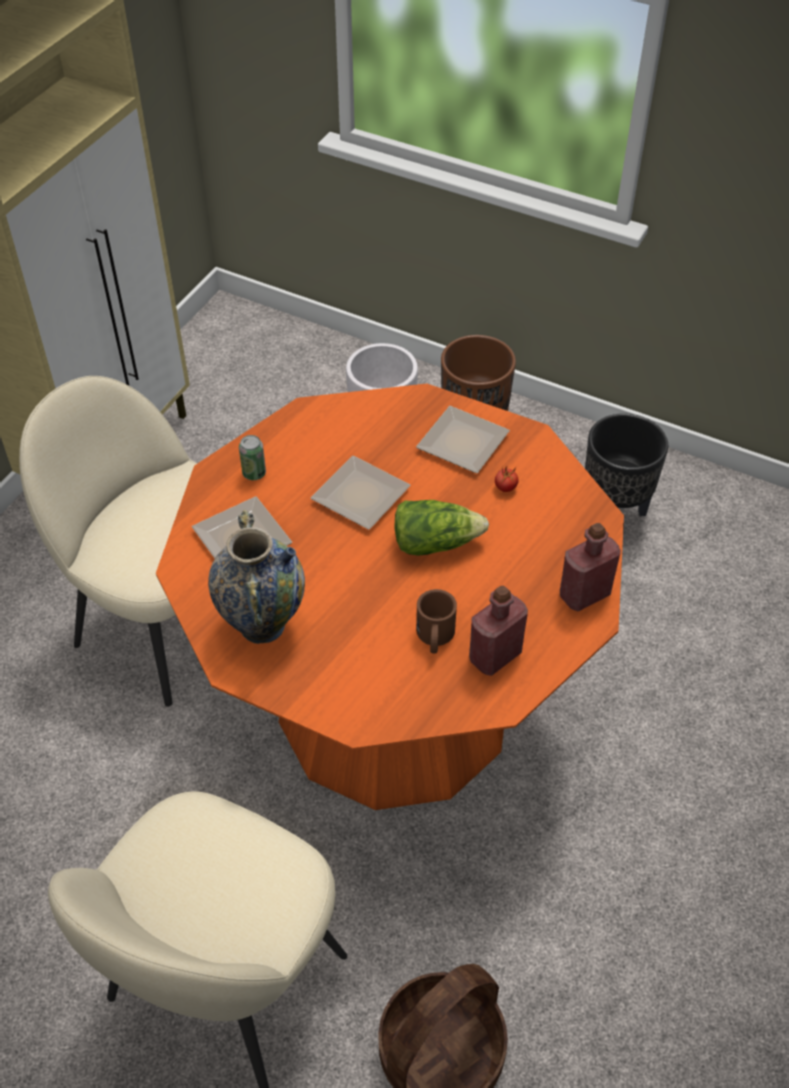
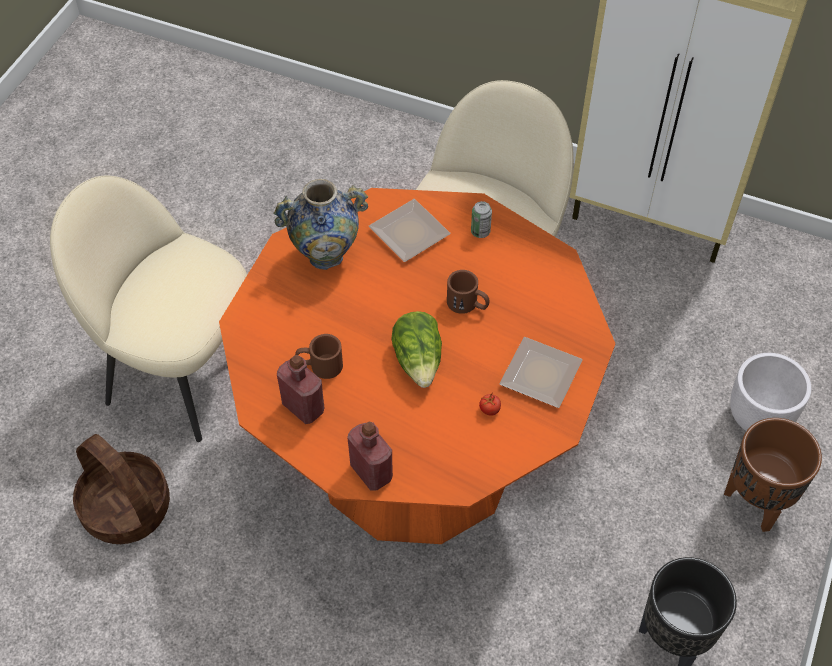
camera: 85 degrees right, 5 degrees up
plate [311,456,411,529] -> brown mug [447,270,490,314]

